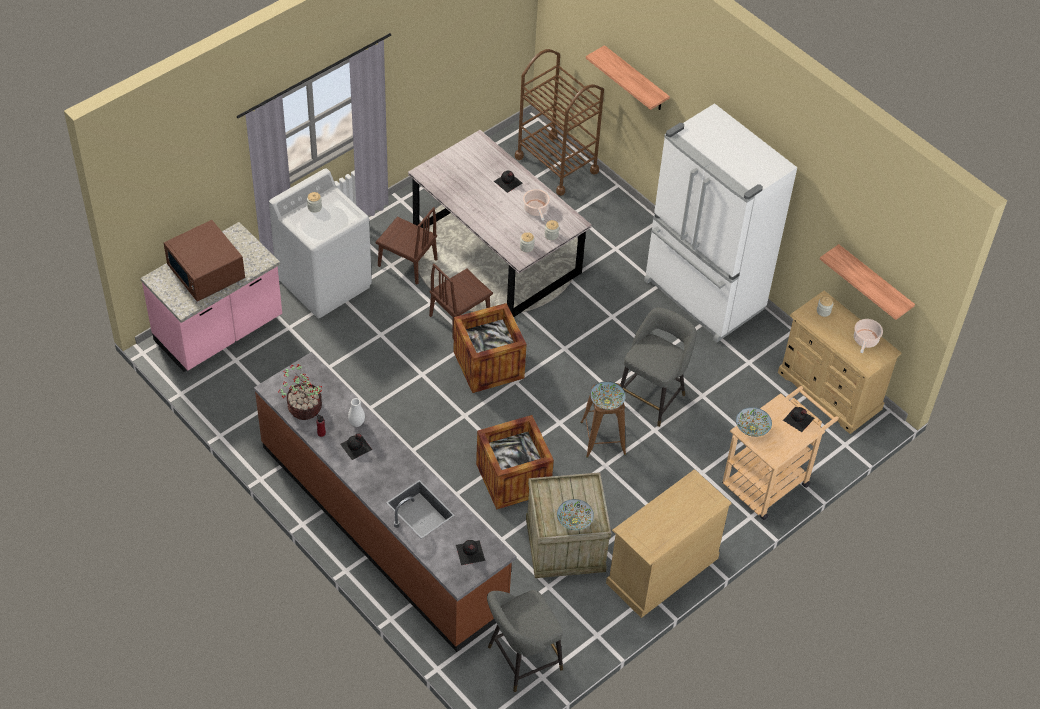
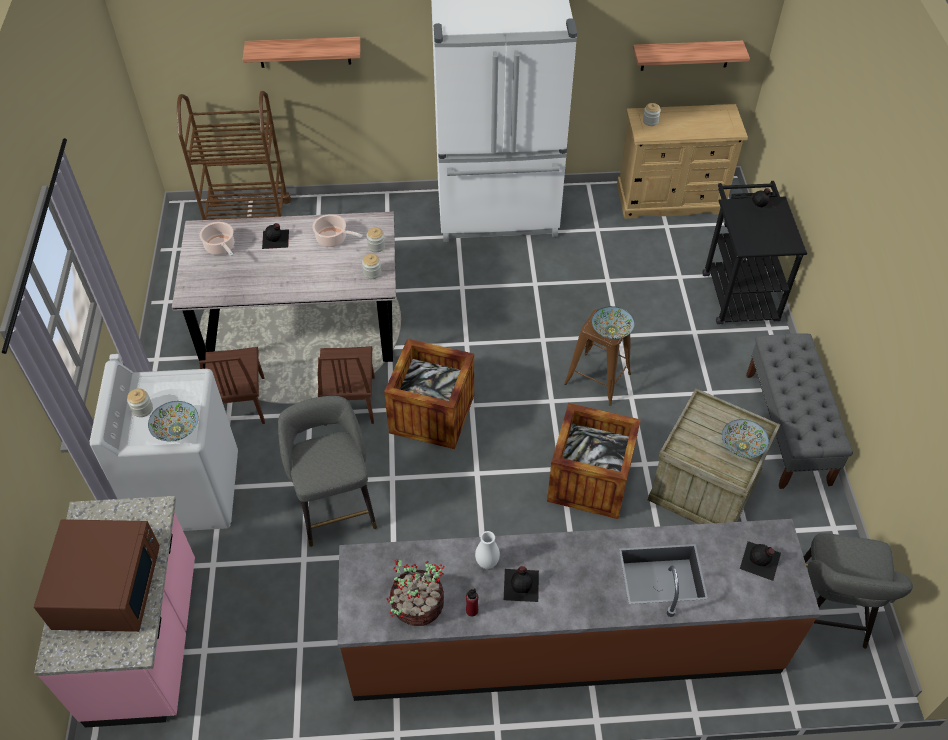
camera: 50 degrees left, 0 degrees up
brown microwave [164,220,245,302] -> brown microwave turned 90 degrees counterclockwise [34,519,160,632]
brown chair [376,207,438,285] -> brown chair turned 105 degrees clockwise [199,347,265,424]
beige dresser [606,469,732,618] -> grey bench [746,333,853,489]
grey stool [620,307,697,427] -> grey stool moved to [278,396,377,547]
beige cart [722,386,839,520] -> black cart [703,181,807,324]
bowl [736,407,772,437] -> bowl moved to [148,401,198,441]
cooking pot [854,319,883,353] -> cooking pot moved to [199,222,234,256]

